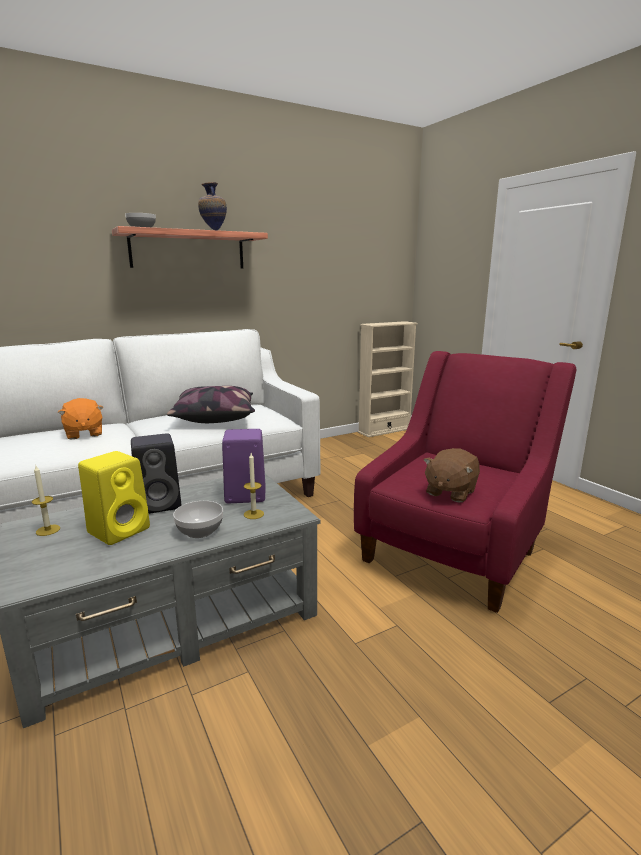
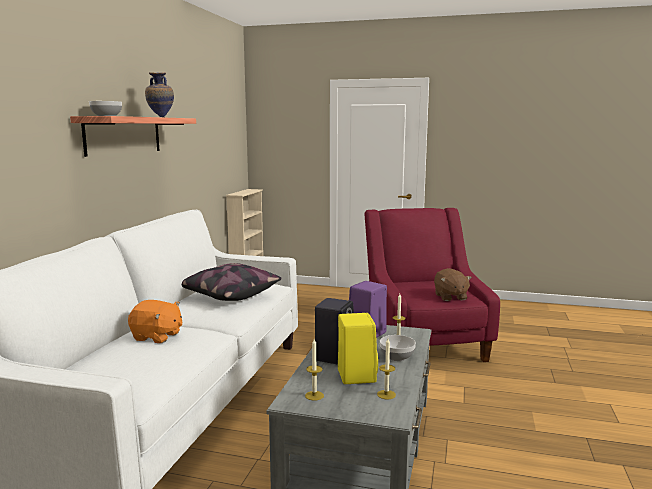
camera: 45 degrees left, 5 degrees down
none -> candle [377,339,396,400]

